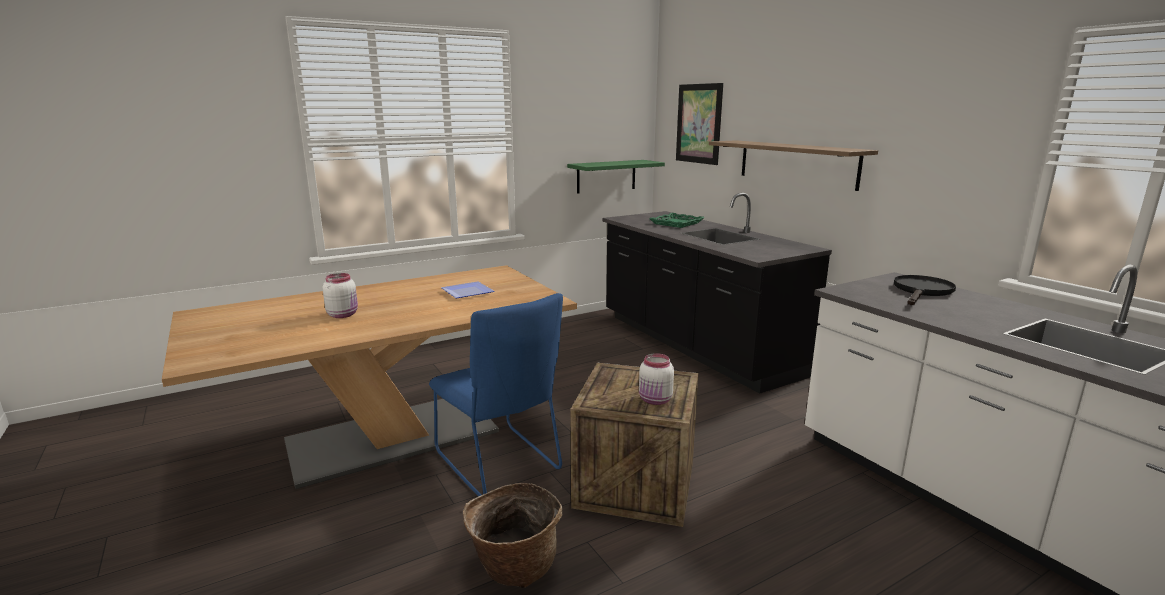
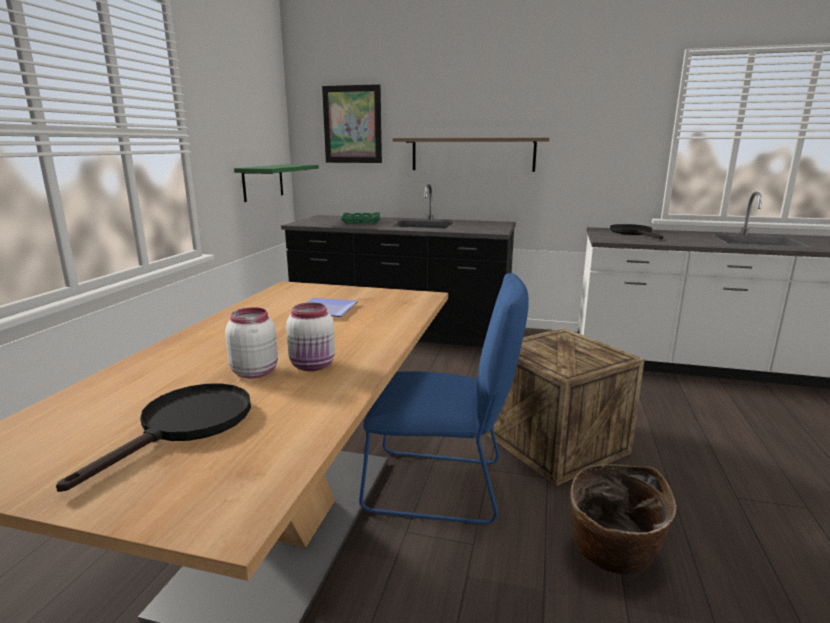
camera: 45 degrees left, 0 degrees up
white jar [639,353,674,405] -> white jar moved to [286,303,335,371]
none -> black frying pan [56,383,251,492]

